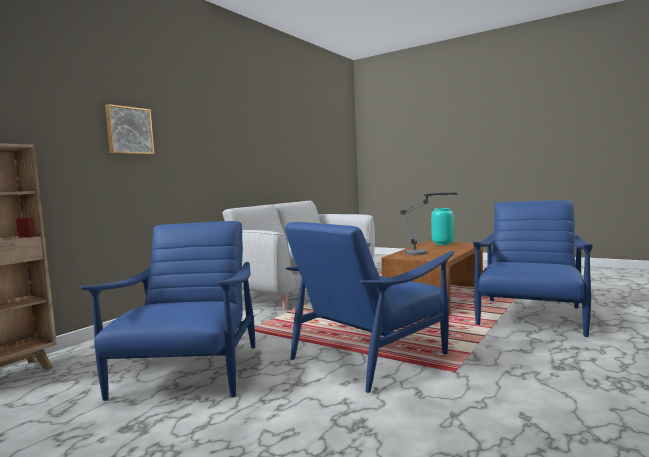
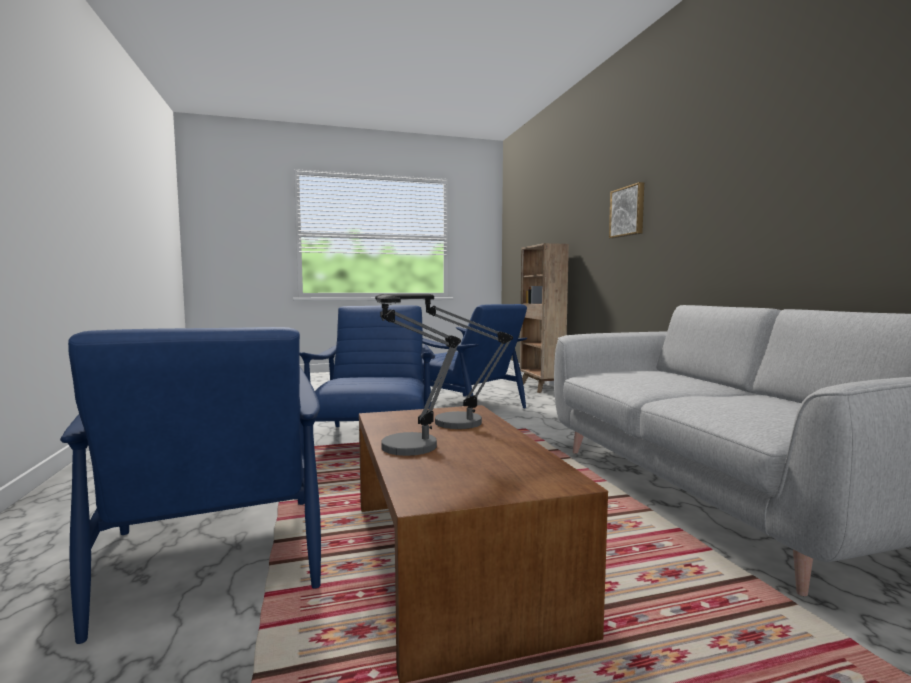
camera: 130 degrees right, 0 degrees up
turquoise vase [431,208,454,245] -> none
none -> table lamp [376,295,461,456]

